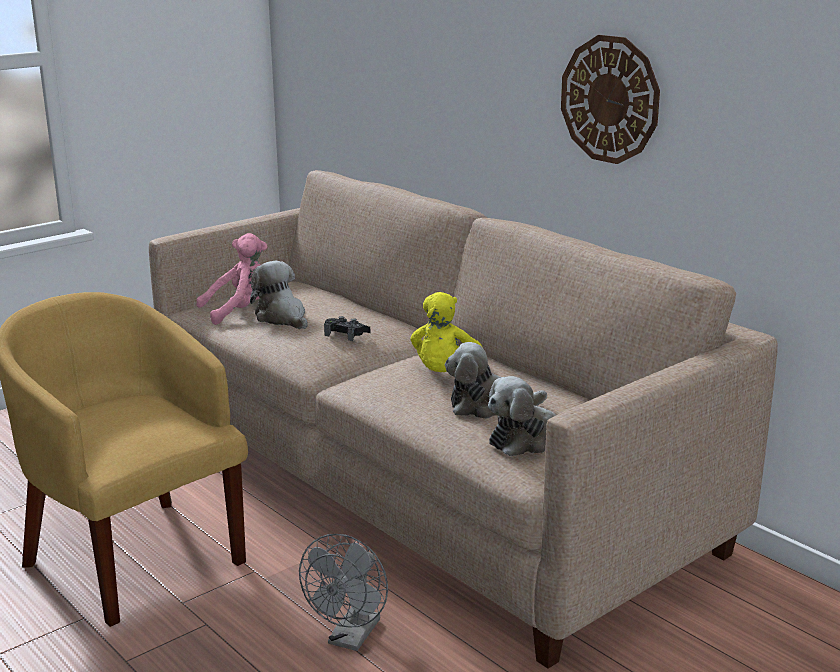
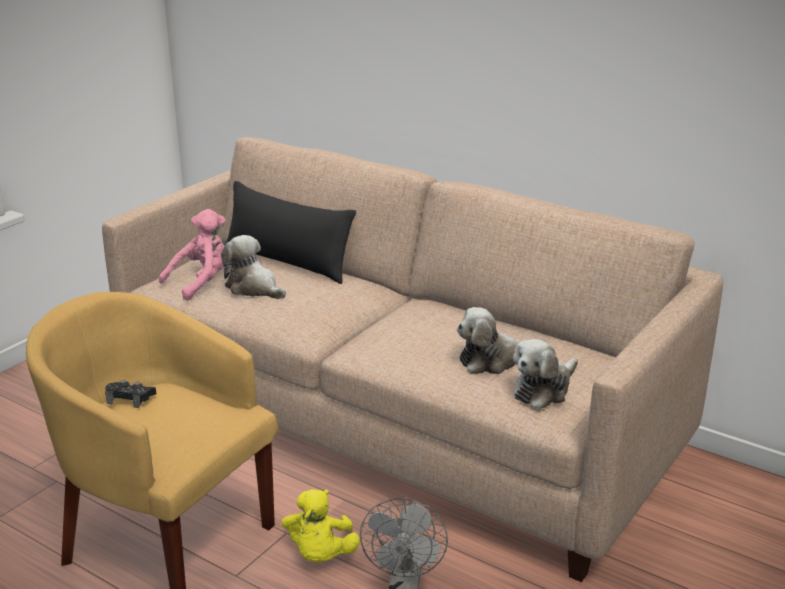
camera: 15 degrees left, 5 degrees up
black game controller [324,316,370,341] -> black game controller moved to [105,380,156,408]
yellow plush toy [410,292,483,372] -> yellow plush toy moved to [282,489,360,562]
wall clock [561,35,660,164] -> none
none -> black pillow [224,181,356,284]

